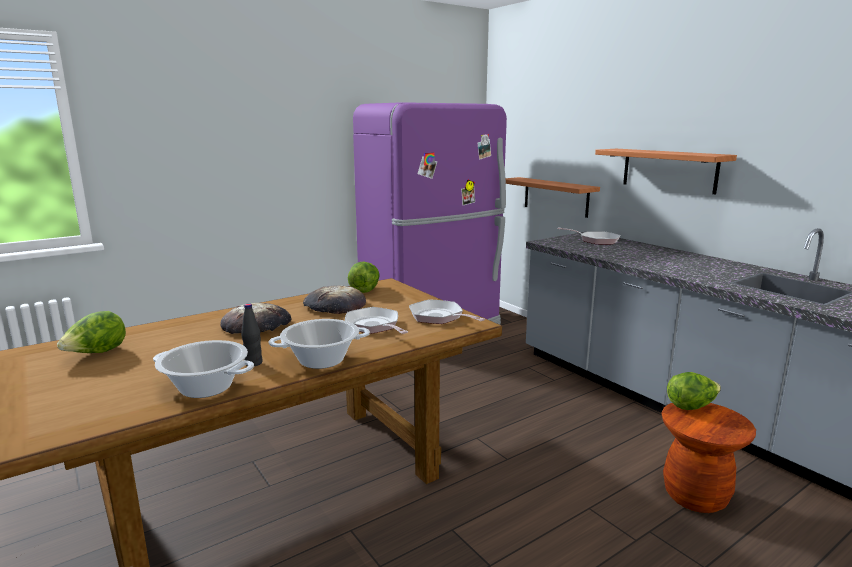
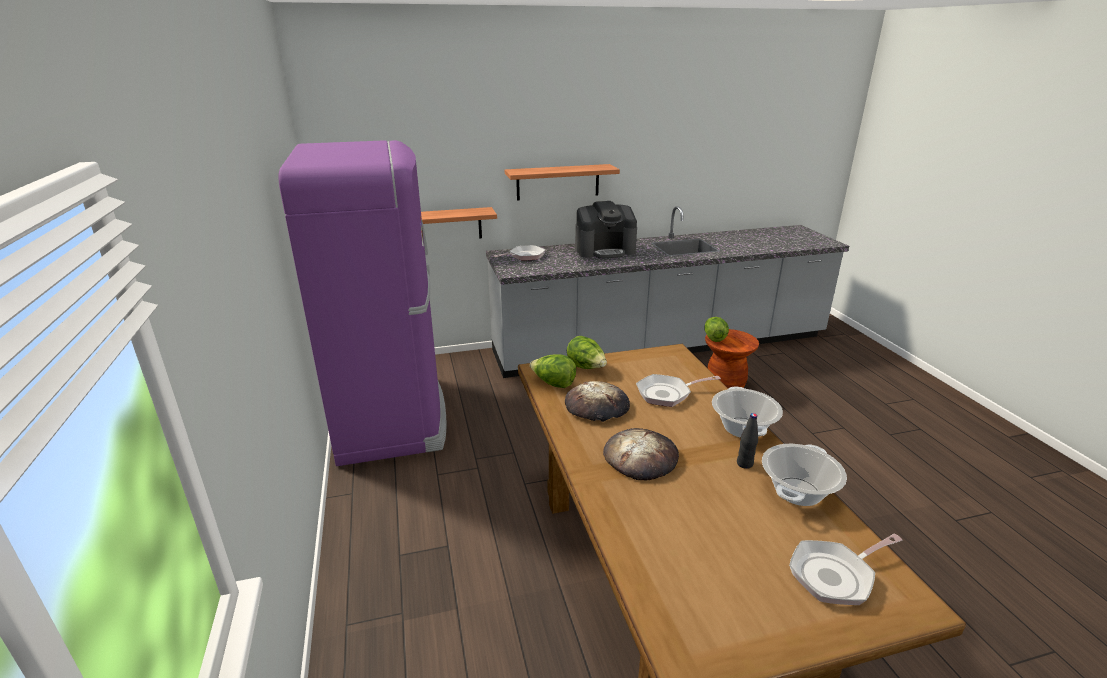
camera: 70 degrees left, 10 degrees up
lettuce [57,311,126,353] -> lettuce moved to [567,336,607,369]
frying pan [409,299,485,324] -> frying pan moved to [789,534,902,605]
none -> coffee machine [575,201,637,259]

